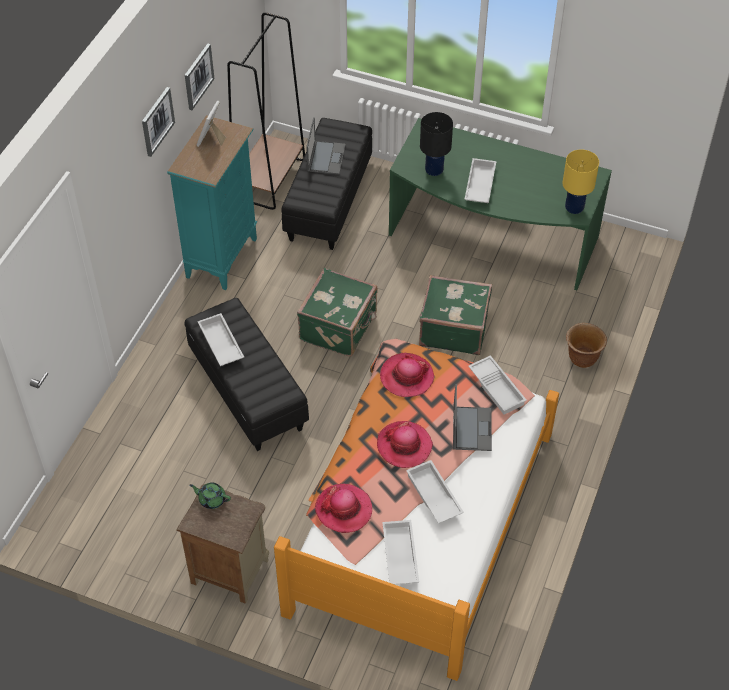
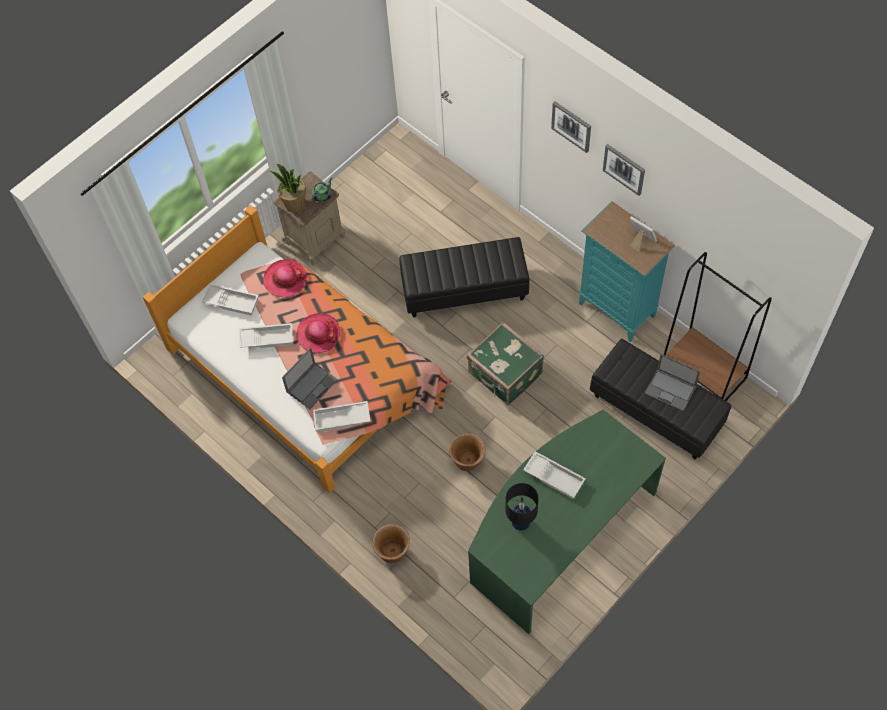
camera: 115 degrees right, 10 degrees up
picture [185,44,215,110] -> picture moved to [551,101,591,153]
white tray [197,313,244,366] -> none
hat [380,353,434,397] -> none
green suitcase [419,275,492,355] -> brown planter [449,433,486,471]
black table lamp [420,112,453,176] -> black table lamp moved to [505,483,539,531]
laptop [453,384,492,451] -> laptop turned 75 degrees counterclockwise [282,347,338,409]
yellow table lamp [562,149,599,214] -> none
none -> potted plant [269,164,306,213]

